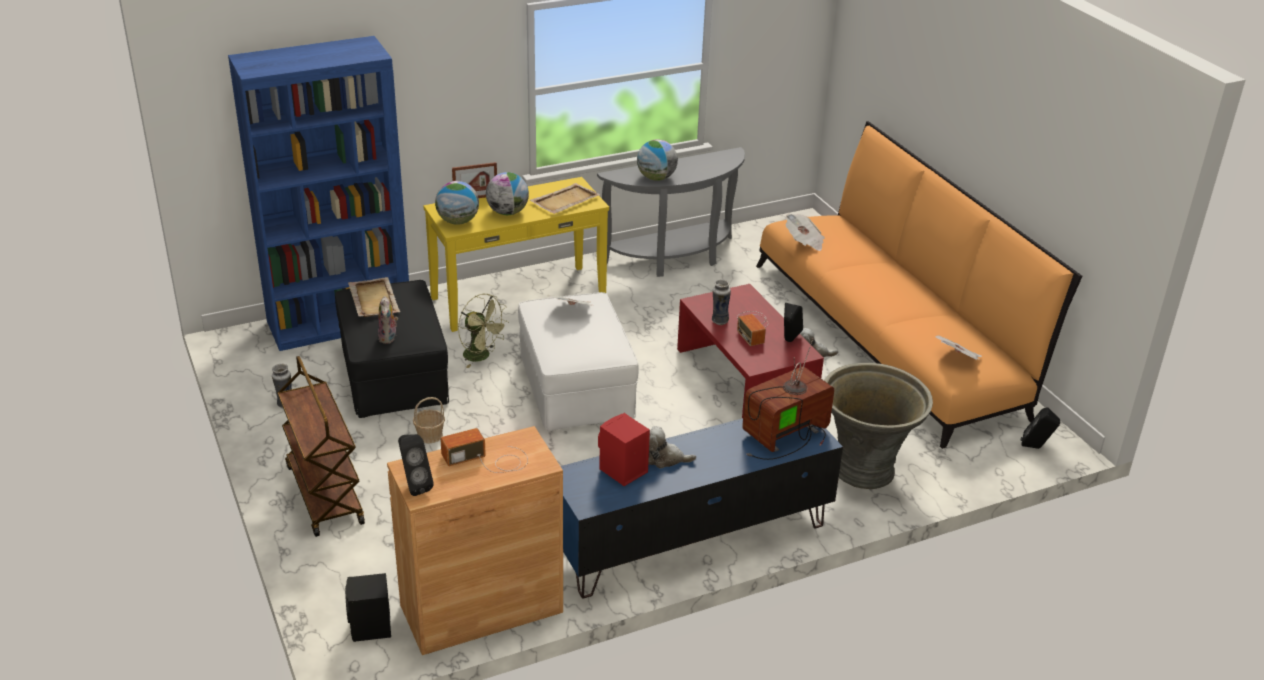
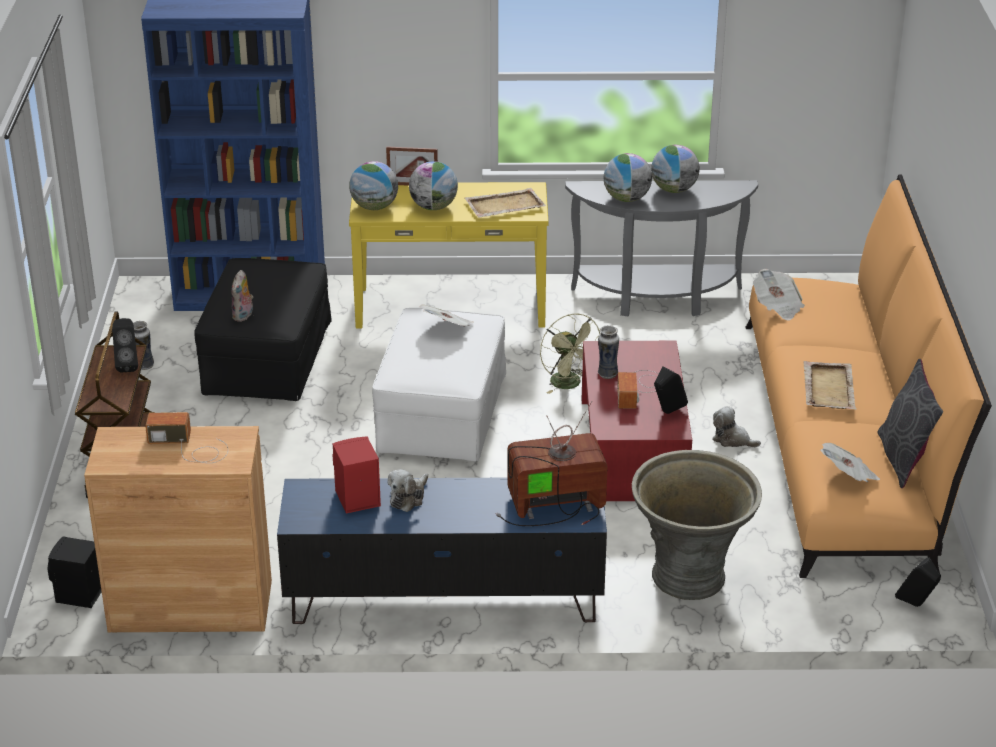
camera: 25 degrees right, 0 degrees up
beige tray [348,277,401,317] -> beige tray moved to [804,361,856,410]
black speaker [398,434,434,496] -> black speaker moved to [112,318,138,373]
basket [413,397,445,443] -> none
green fan [458,294,509,368] -> green fan moved to [540,314,600,394]
plush toy [648,426,696,469] -> plush toy turned 90 degrees counterclockwise [387,469,428,512]
none -> globe [651,145,700,193]
none -> grey pillow [877,359,943,488]

